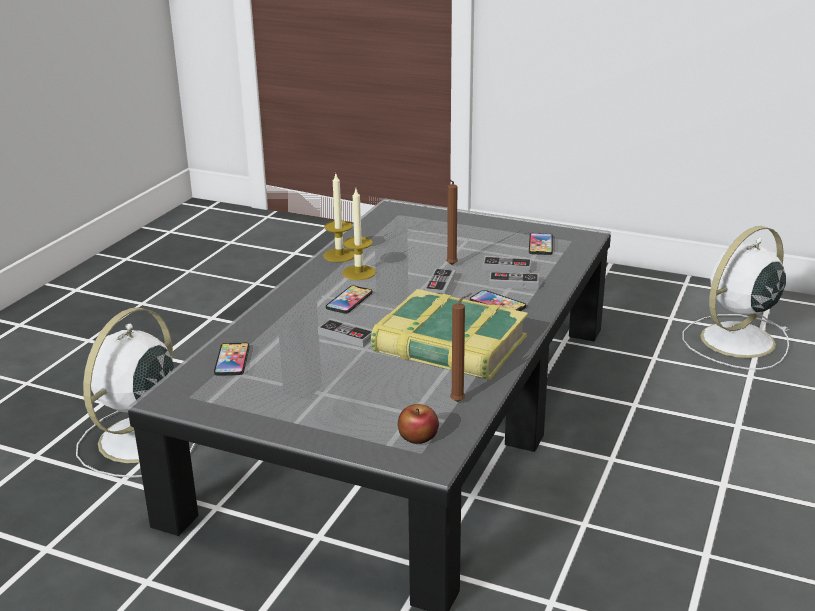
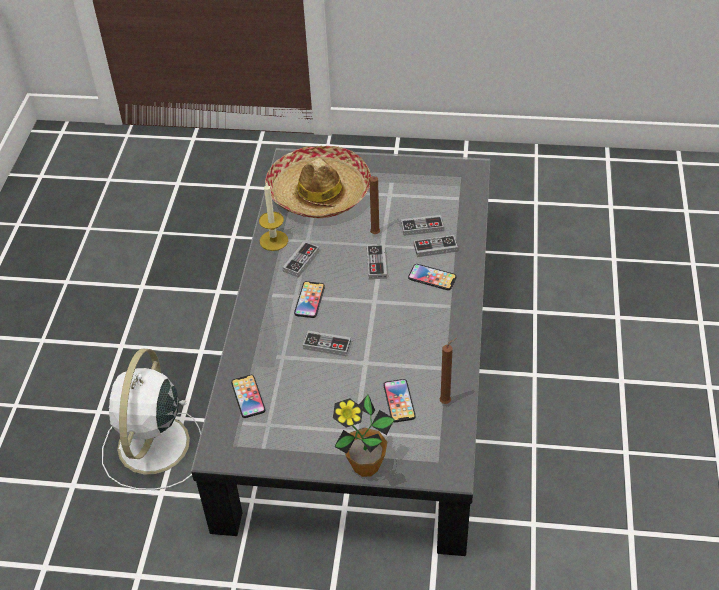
camera: 15 degrees left, 20 degrees up
candle [342,189,376,280] -> game controller [282,241,319,277]
book [371,289,528,380] -> none
apple [398,404,439,444] -> none
phone [529,233,553,255] -> phone moved to [384,379,415,422]
white fan [683,226,789,370] -> none
none -> hat [265,146,371,218]
none -> potted plant [333,394,395,477]

